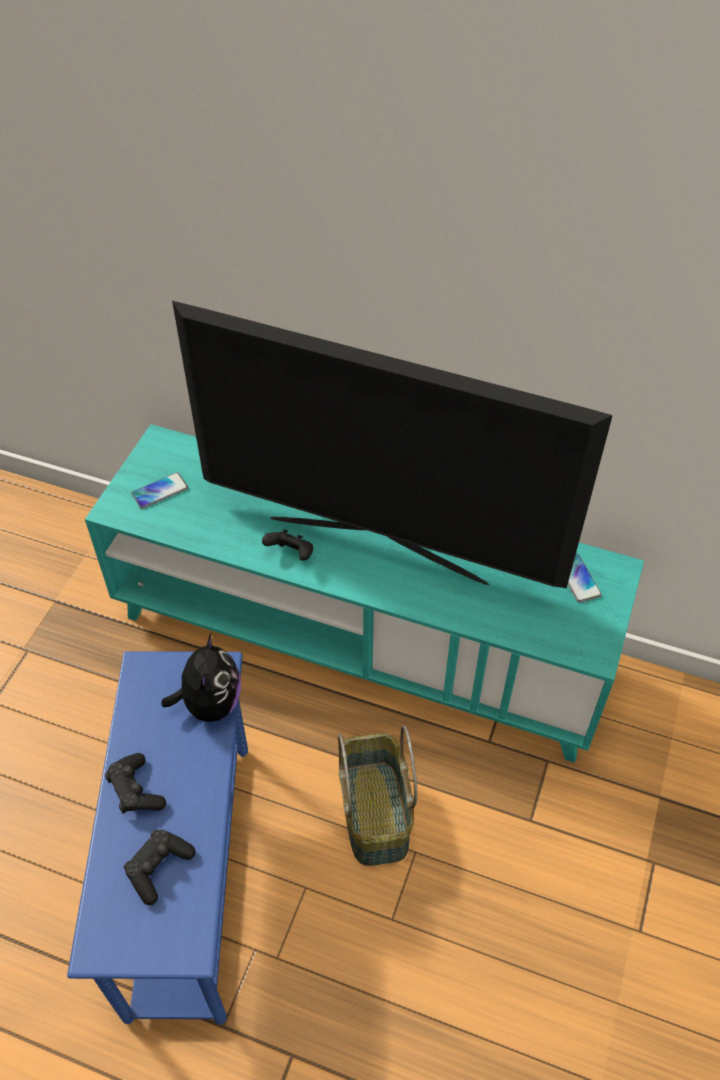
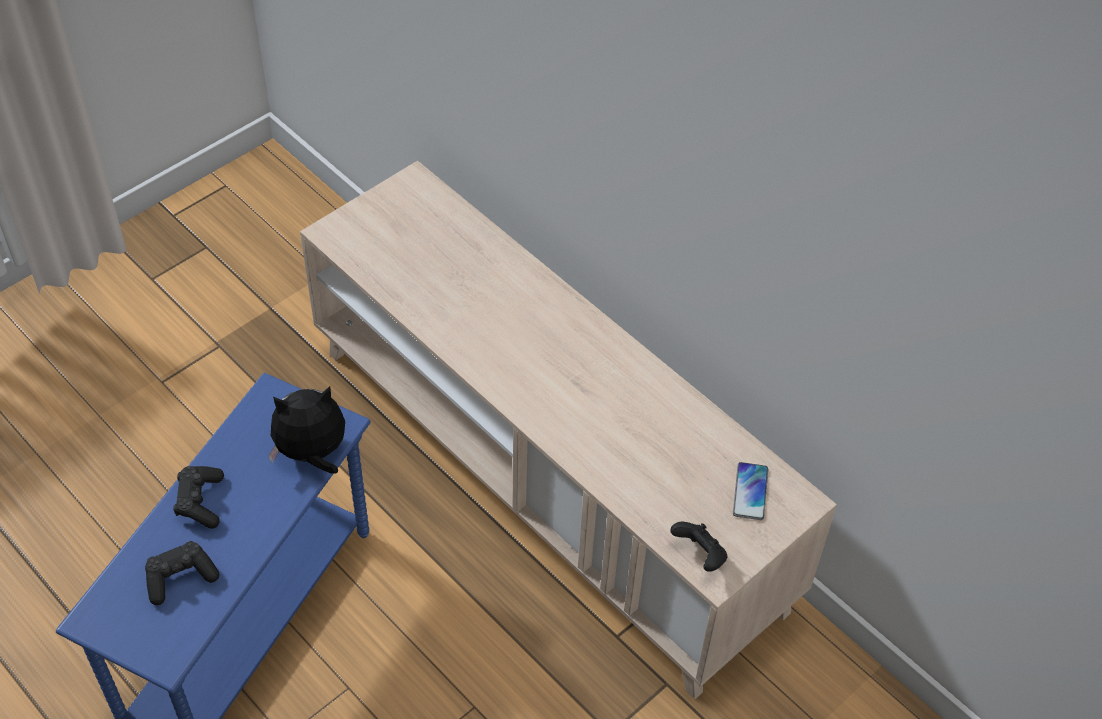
camera: 25 degrees right, 0 degrees up
turquoise tv stand [85,424,644,763] -> beige tv stand [300,161,837,699]
phone [131,473,188,509] -> none
plush toy [162,634,241,722] -> plush toy turned 135 degrees counterclockwise [268,386,345,474]
television [172,301,613,588] -> none
black game controller [262,529,313,561] -> black game controller moved to [670,522,727,572]
basket [338,725,417,866] -> none

